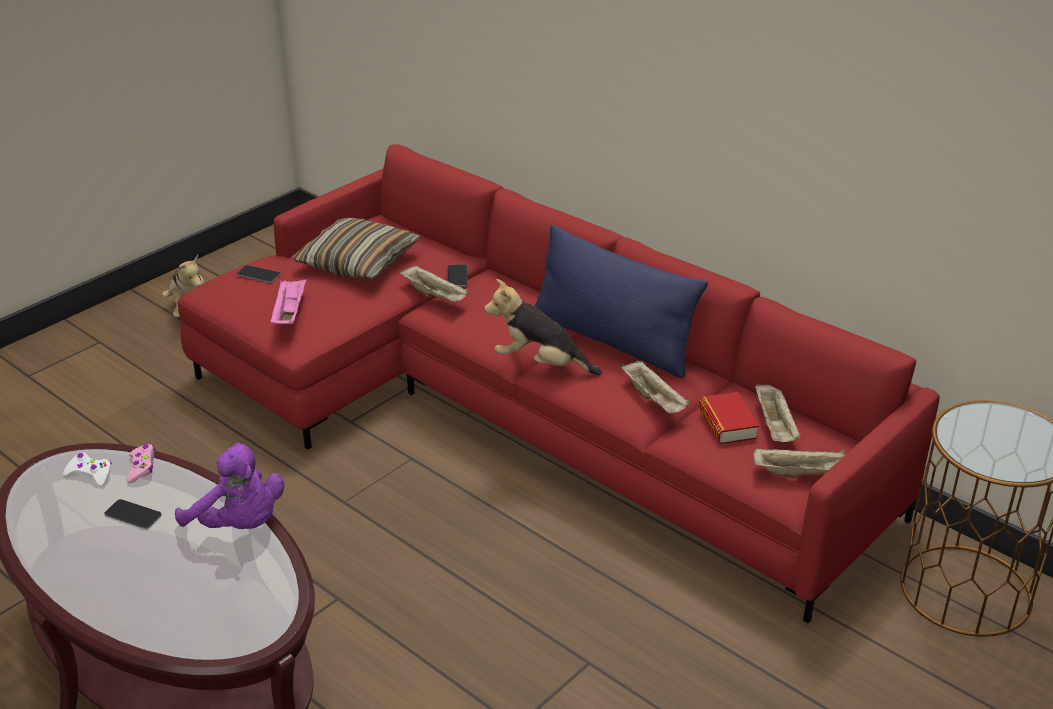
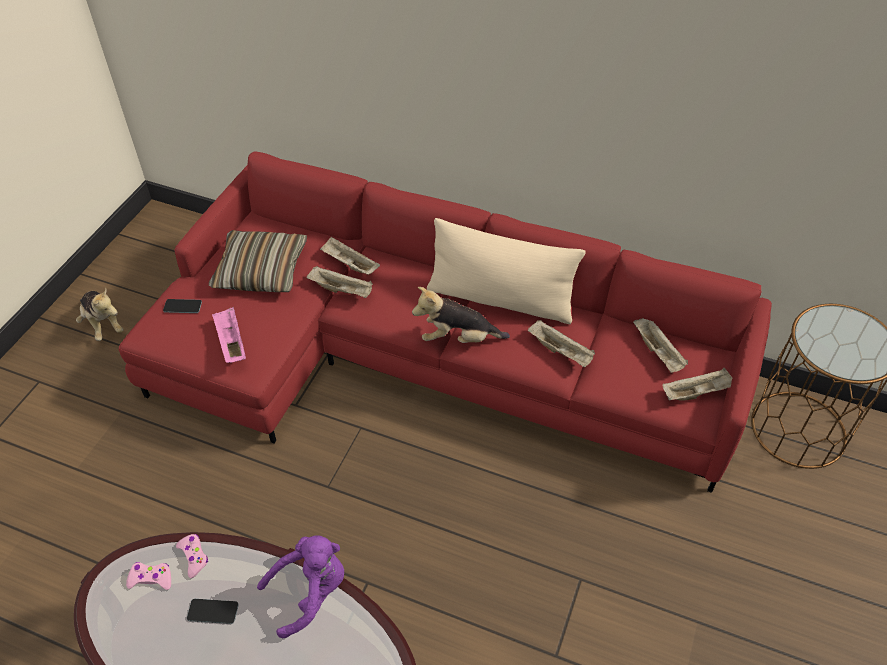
camera: 20 degrees left, 15 degrees up
white game controller [63,453,112,486] -> pink game controller [126,562,171,590]
purple plush toy [175,443,284,529] -> purple plush toy turned 45 degrees counterclockwise [257,535,344,638]
phone [447,264,468,287] -> beige tray [320,236,380,275]
blue pillow [534,224,708,378] -> beige pillow [427,218,585,324]
book [699,392,759,444] -> none

